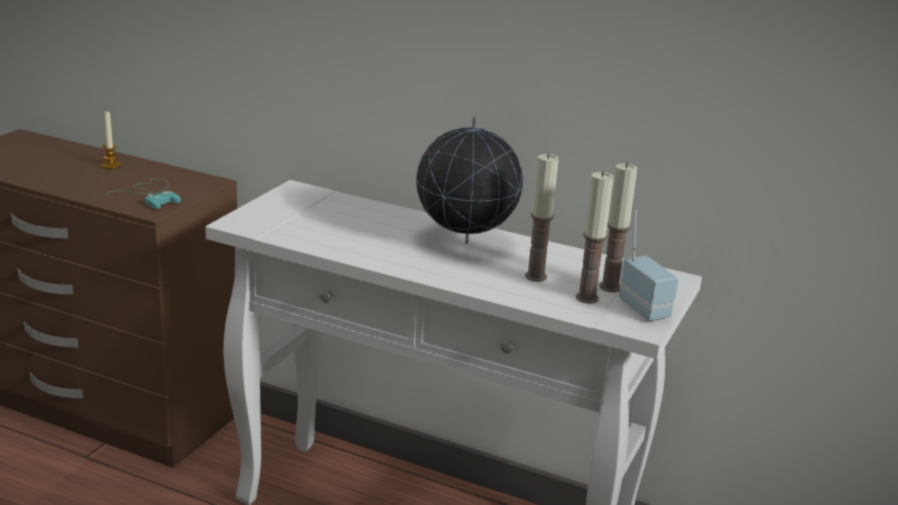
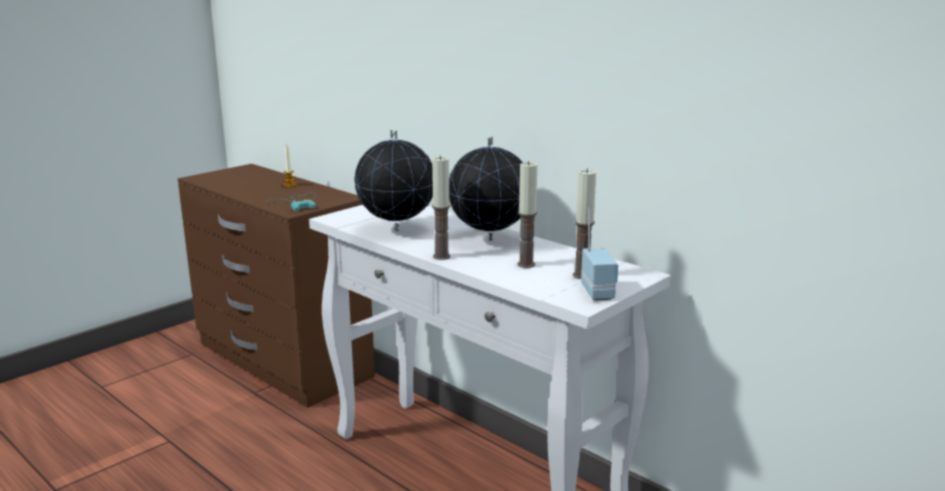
camera: 20 degrees right, 5 degrees down
candle [576,171,614,304] -> candle moved to [432,155,451,260]
none -> globe [354,130,433,231]

